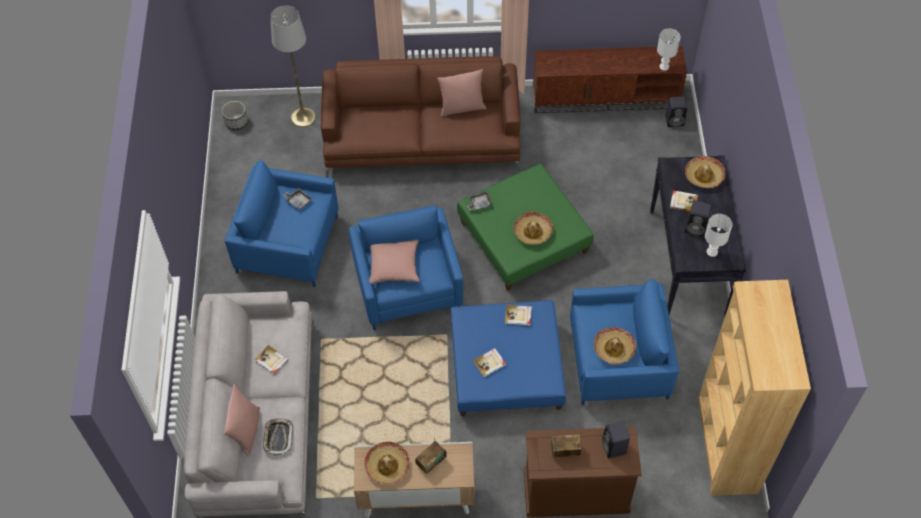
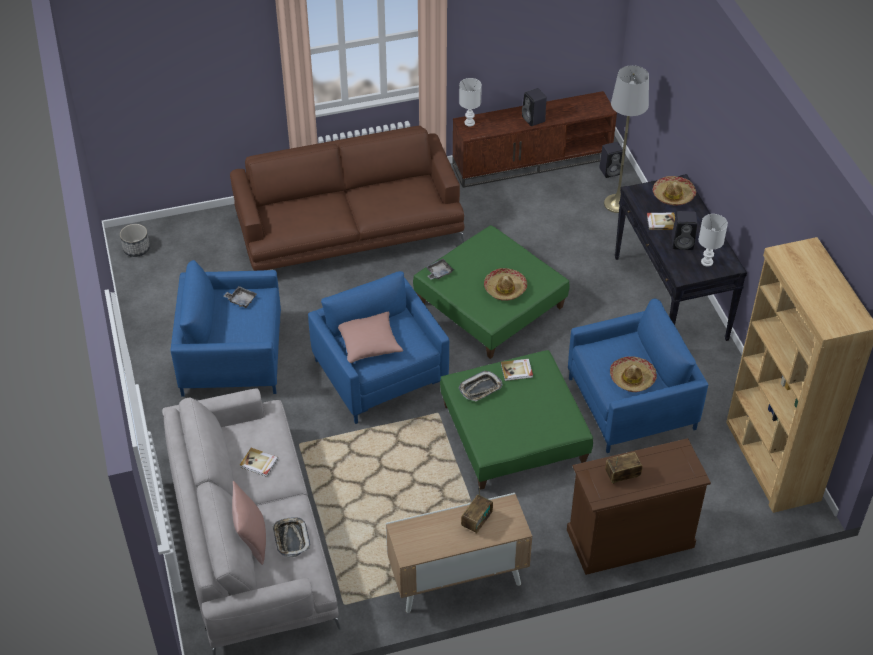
camera: 15 degrees left, 10 degrees down
grey floor lamp [270,5,316,127] -> grey floor lamp moved to [604,65,649,213]
hat [364,442,410,484] -> none
pink pillow [437,69,486,116] -> none
blue ottoman [451,300,566,416] -> green ottoman [440,350,593,490]
book [473,348,506,377] -> none
black speaker [602,421,630,458] -> black speaker moved to [522,88,547,126]
white table lamp [657,29,681,71] -> white table lamp moved to [459,78,482,126]
none -> tray [458,371,503,401]

